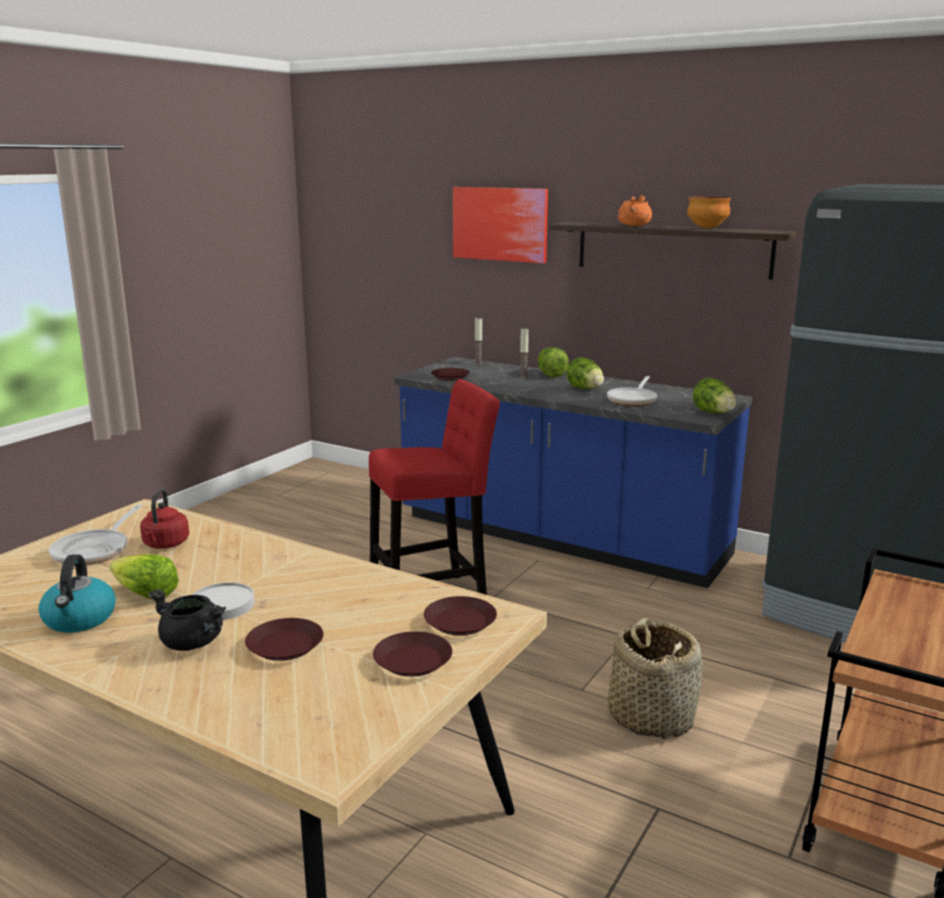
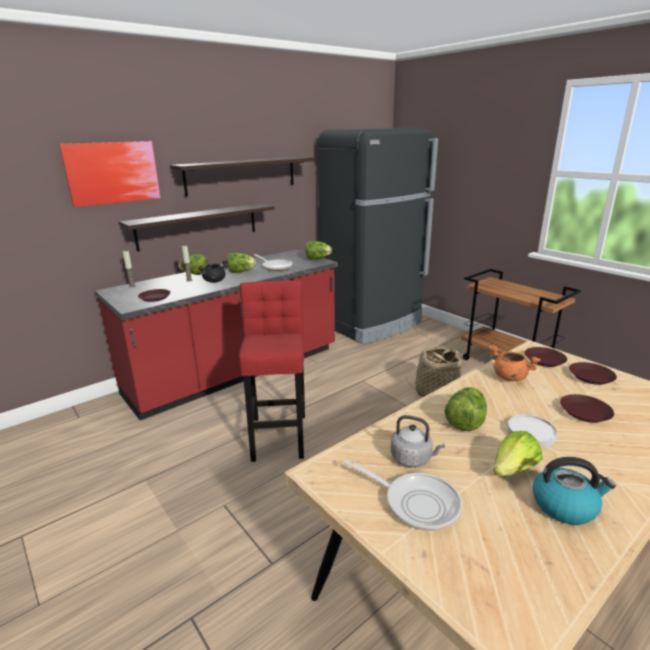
camera: 70 degrees left, 5 degrees up
red kettle [140,488,189,549] -> grey kettle [391,415,445,467]
black cooking pot [148,589,226,651] -> black cooking pot moved to [198,260,228,283]
blue counter [394,357,753,588] -> red counter [95,249,338,420]
orange cooking pot [618,195,652,226] -> orange cooking pot moved to [489,345,540,381]
bowl [687,196,731,229] -> none
none -> shelf [119,203,275,251]
none -> lettuce [444,387,487,431]

